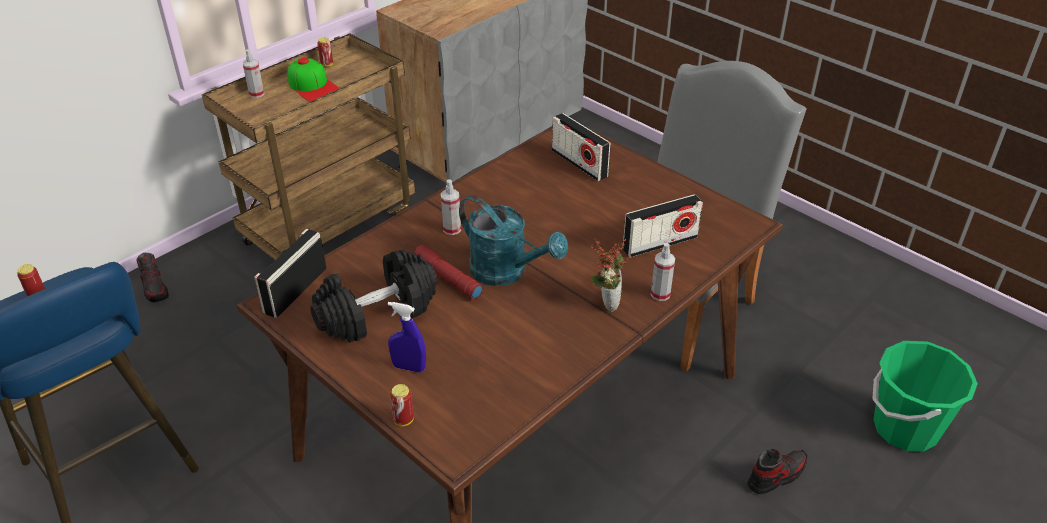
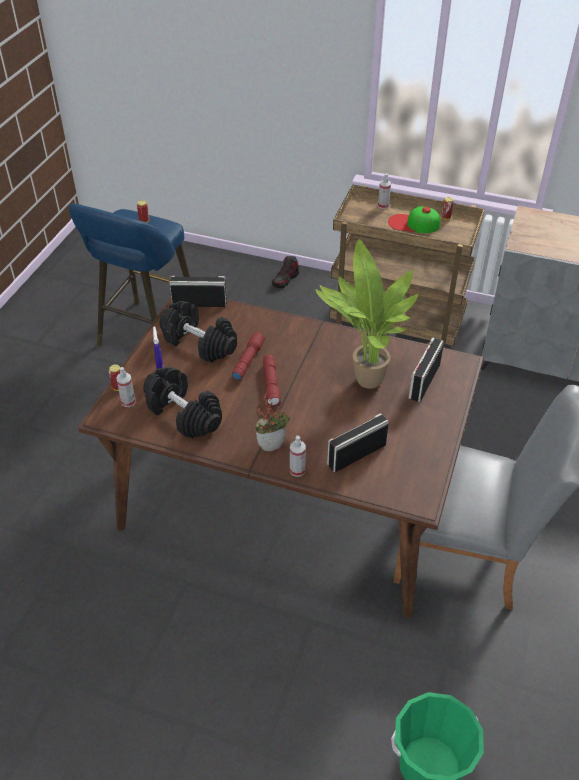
camera: 65 degrees right, 5 degrees up
cap [287,58,339,101] -> cap turned 75 degrees clockwise [388,206,440,233]
spray bottle [441,179,461,235] -> spray bottle moved to [116,367,136,407]
turquoise watering can [459,195,568,286] -> red flashlight [263,355,281,406]
radio [623,194,703,257] -> radio turned 105 degrees clockwise [327,413,388,472]
shoe [747,449,807,494] -> none
none -> black dumbbell [143,367,222,438]
none -> potted plant [316,239,418,389]

